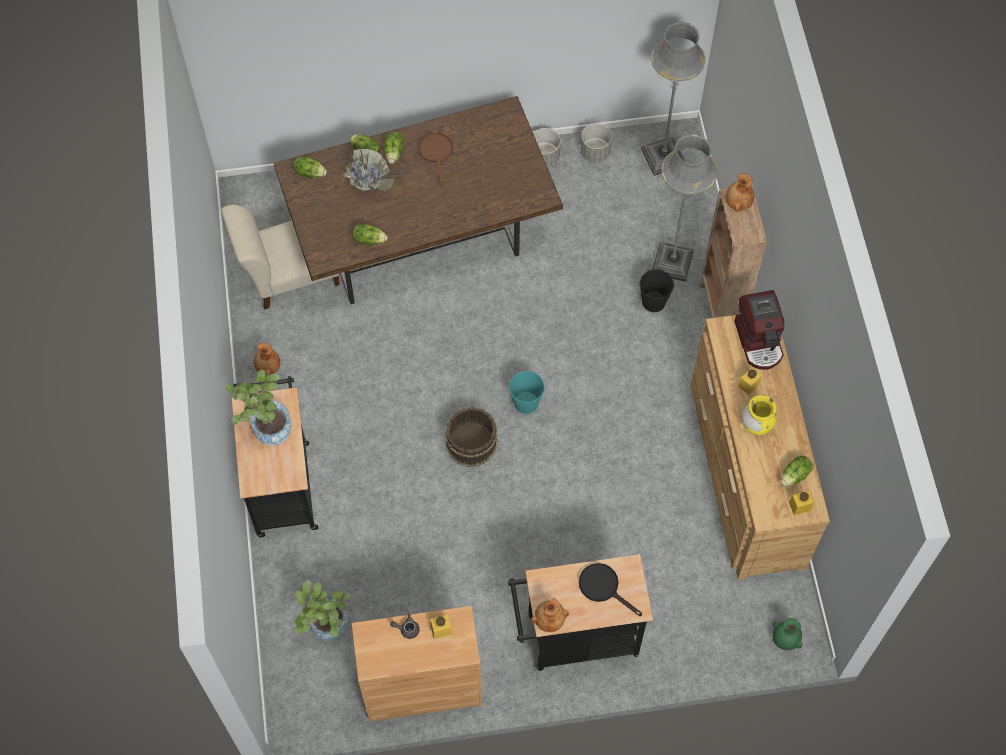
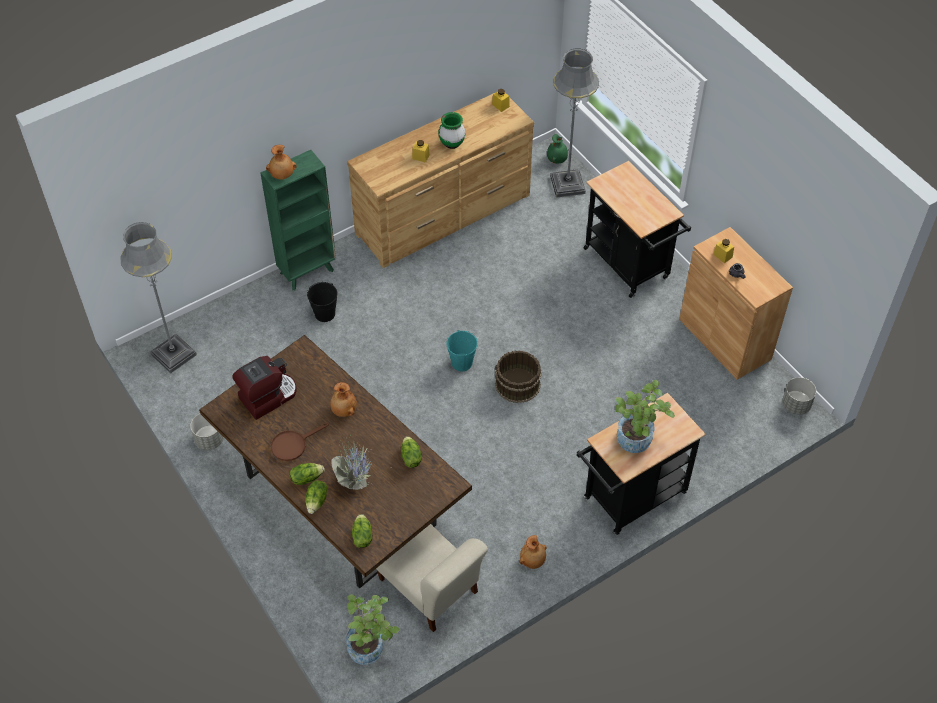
camera: 115 degrees left, 10 degrees down
potted plant [294,580,350,640] -> potted plant moved to [346,594,400,665]
brown vase [531,598,569,632] -> brown vase moved to [330,382,357,417]
black frying pan [579,563,642,616] -> none
grey planter [581,124,612,163] -> grey planter moved to [782,377,816,415]
grey floor lamp [652,134,717,282] -> grey floor lamp moved to [550,49,599,198]
brown bookcase [700,185,767,318] -> green bookcase [260,150,336,290]
coffee machine [734,290,784,370] -> coffee machine moved to [232,356,297,420]
yellow vase [742,395,777,435] -> green vase [439,112,466,149]
lettuce [781,456,813,486] -> none

